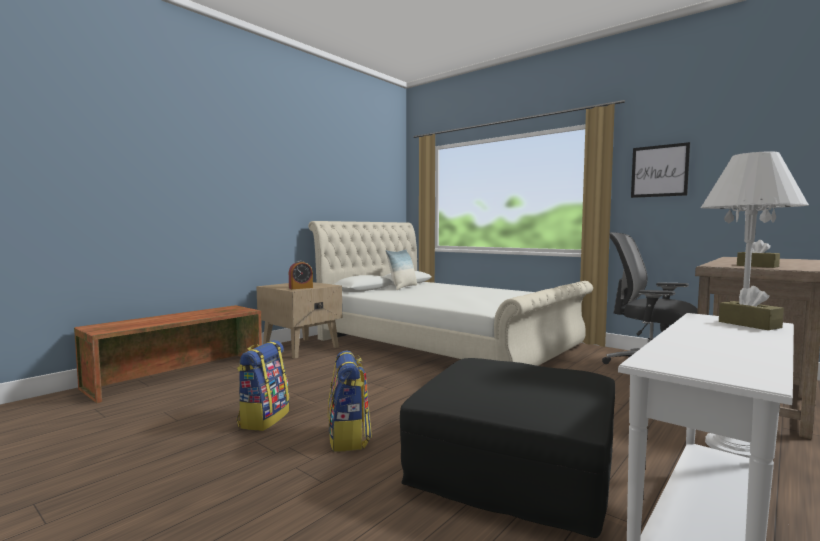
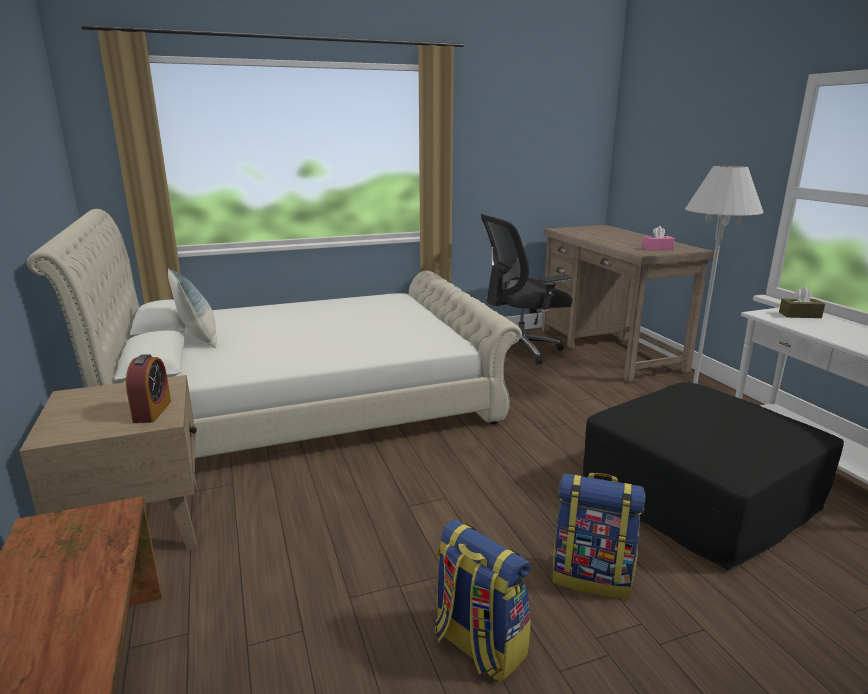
camera: 60 degrees left, 15 degrees up
picture [631,142,690,198] -> none
brown tissue box [737,240,780,268] -> pink tissue box [642,226,675,250]

